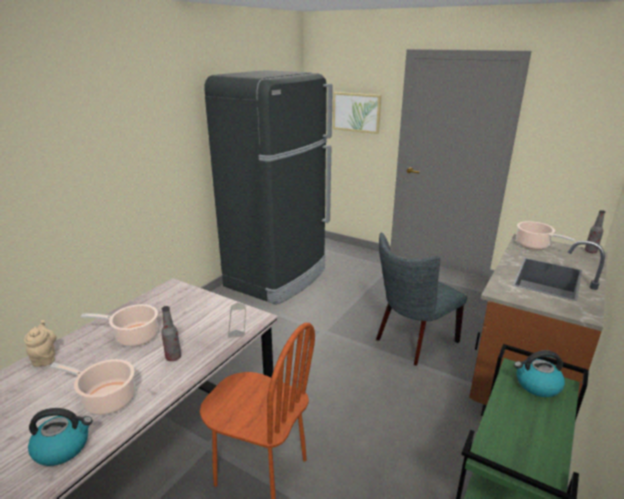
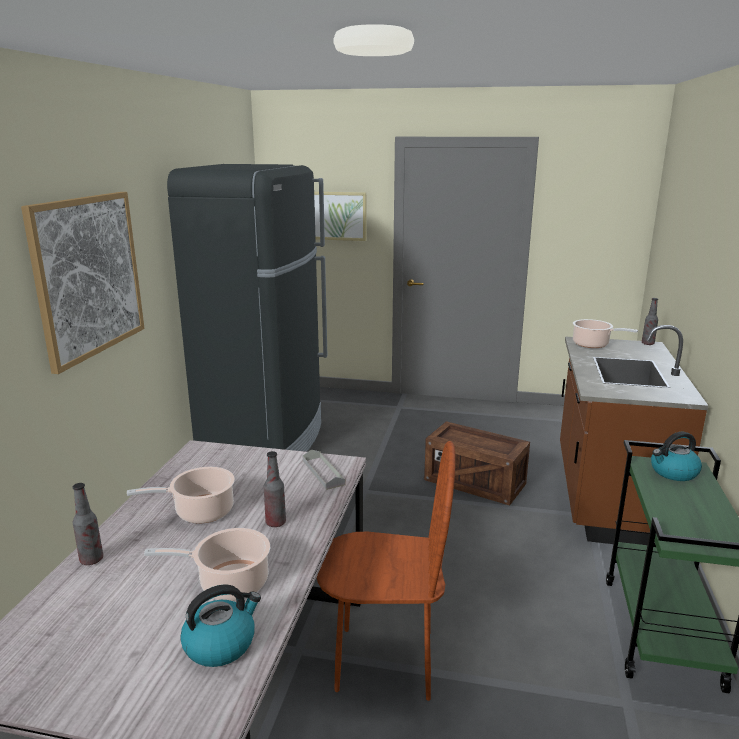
camera: 20 degrees left, 5 degrees down
beige teapot [24,320,57,367] -> bottle [73,483,103,565]
grey chair [376,232,467,366] -> crate [424,421,530,506]
none -> picture [21,192,144,374]

